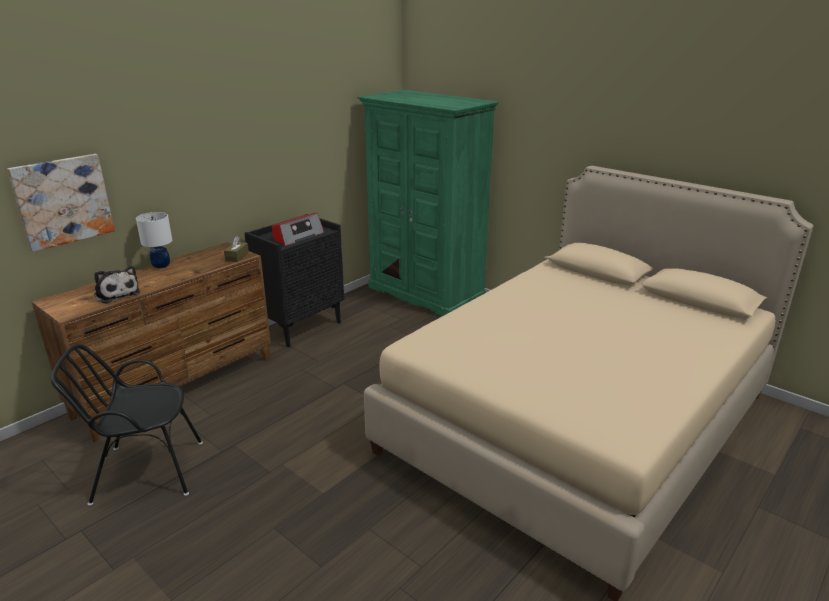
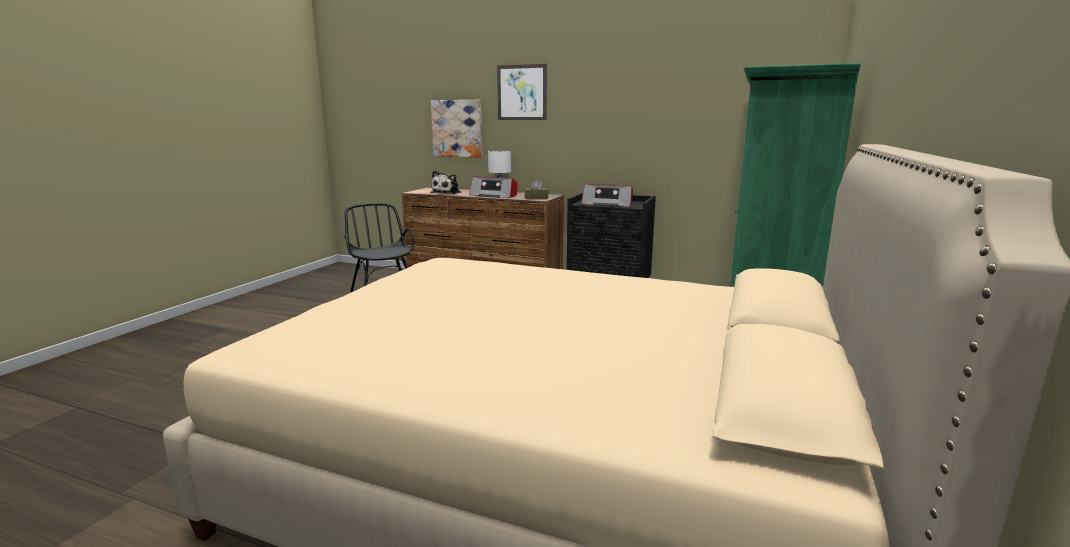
camera: 70 degrees right, 10 degrees down
none -> radio [469,176,517,198]
none -> picture [497,64,547,120]

